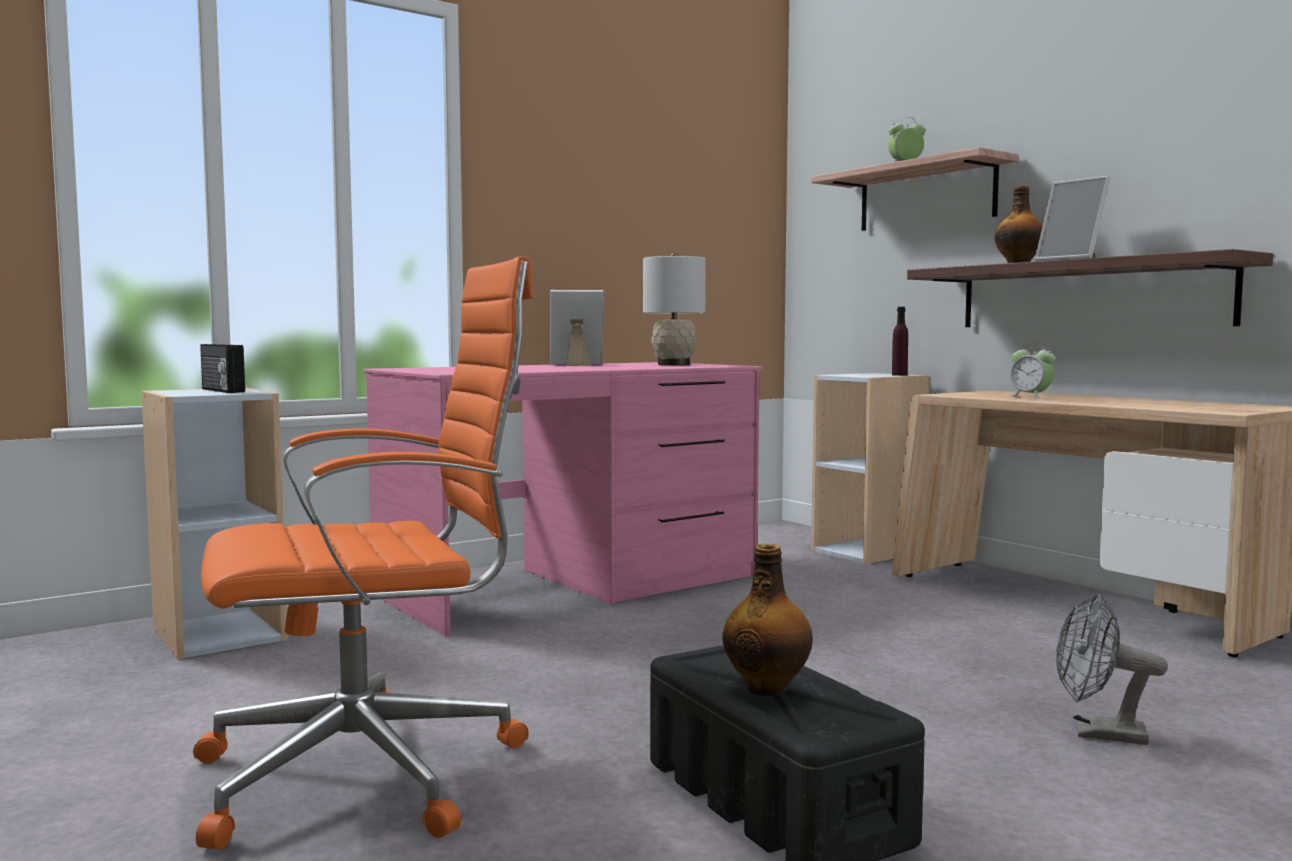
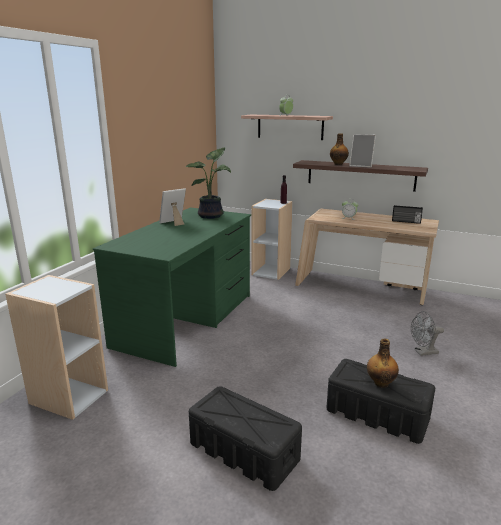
camera: 30 degrees left, 15 degrees up
orange office chair [193,256,534,849] -> black storage box [189,386,302,491]
radio [200,344,245,393] -> radio moved to [392,205,423,224]
pink desk [363,362,763,637] -> green desk [93,208,251,367]
white table lamp [643,253,706,365] -> potted plant [186,148,231,219]

